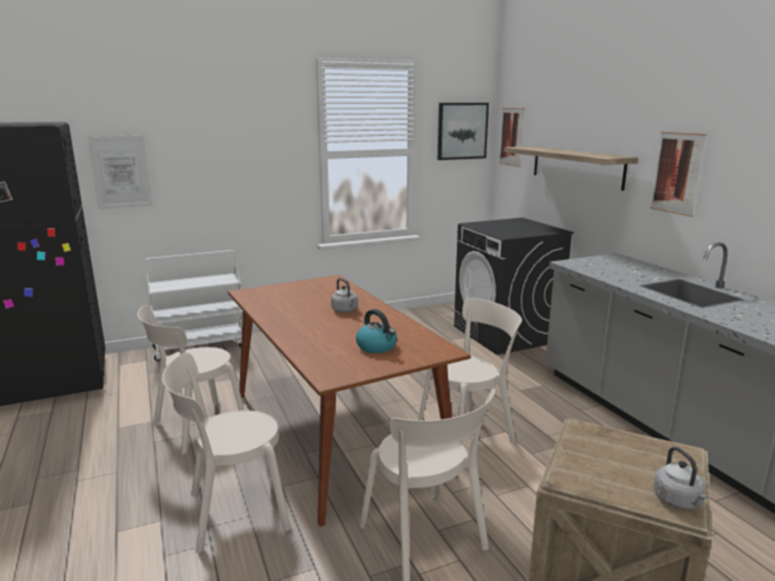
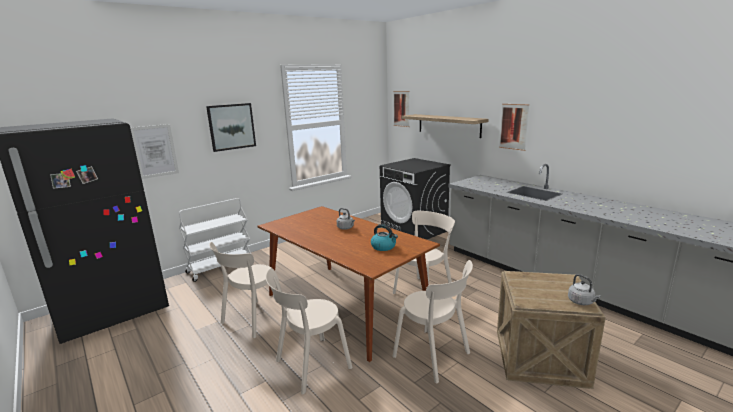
camera: 15 degrees left, 0 degrees up
picture [438,103,489,160] -> picture moved to [206,103,256,152]

